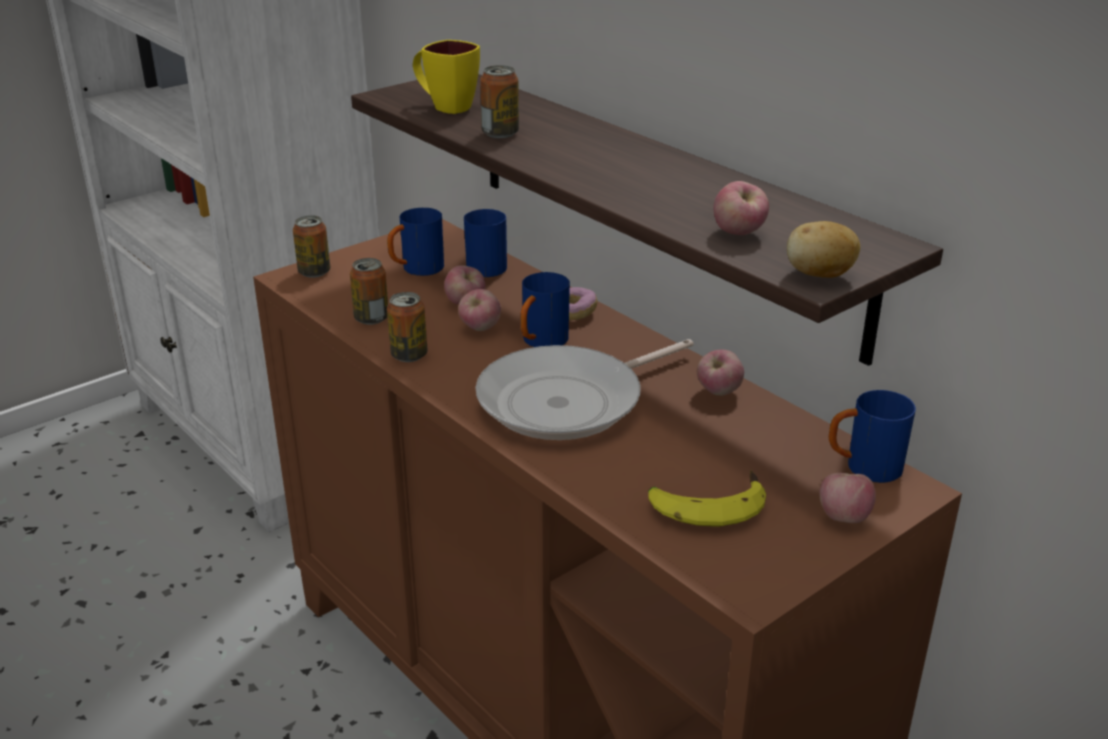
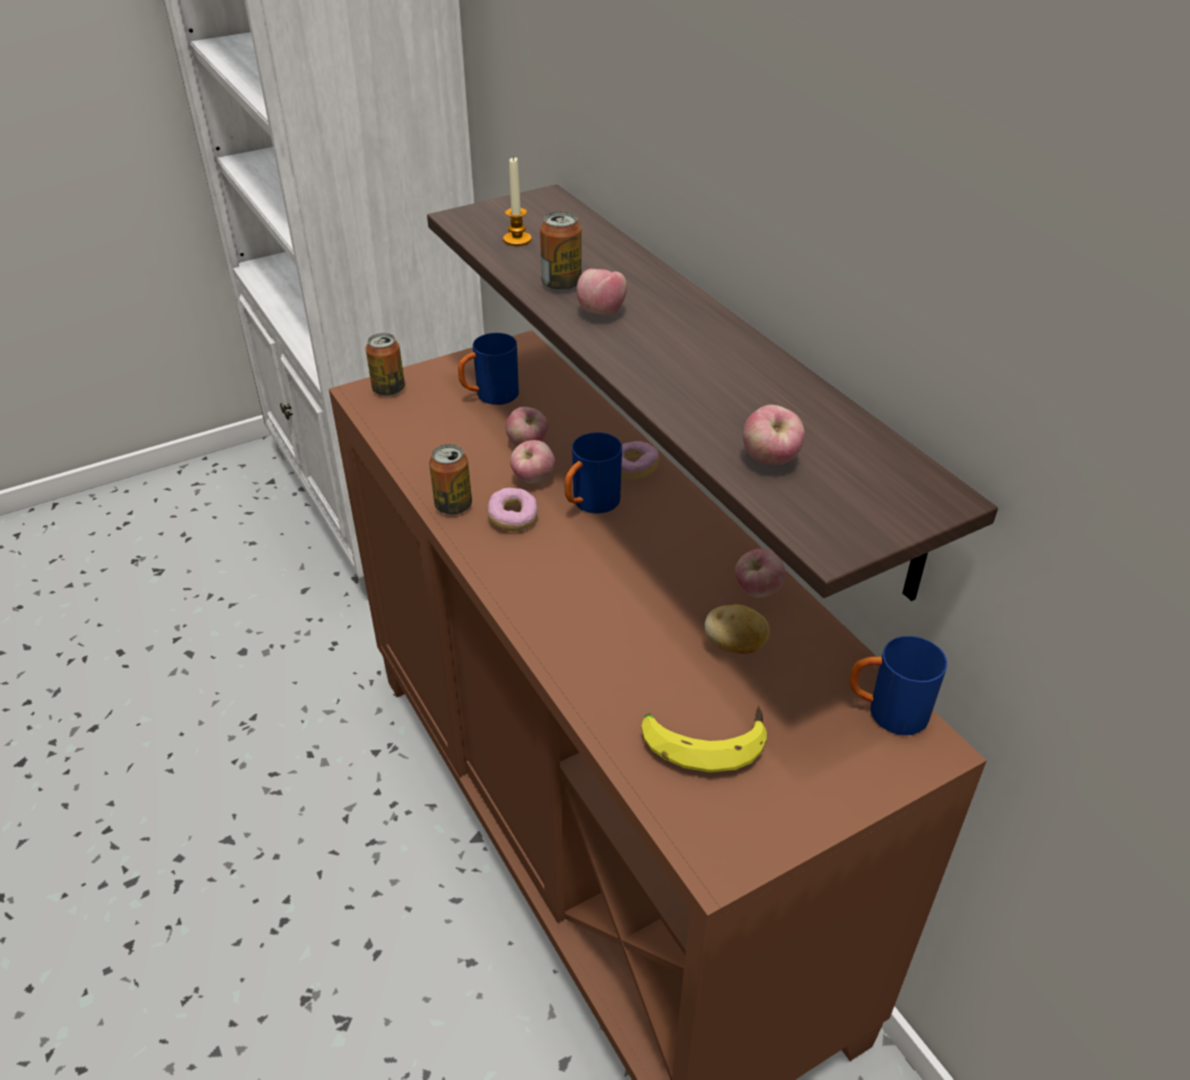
camera: 10 degrees right, 10 degrees up
can [350,258,388,325] -> none
yellow mug [413,40,480,114] -> candle [503,156,532,246]
blue mug [464,209,507,277] -> none
frying pan [476,339,694,440] -> none
potato [787,221,860,278] -> potato moved to [704,604,770,654]
apple [819,473,876,523] -> apple moved to [577,269,627,316]
none -> donut [487,488,538,531]

